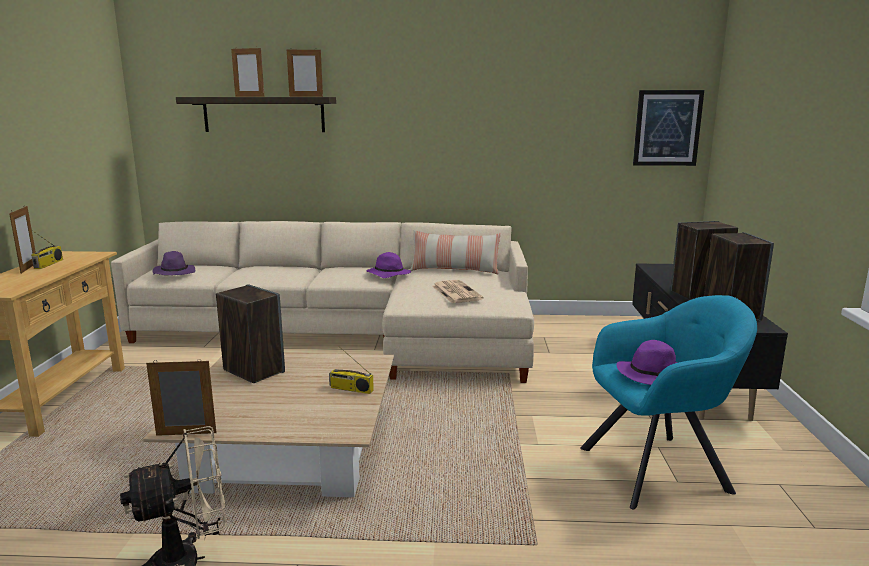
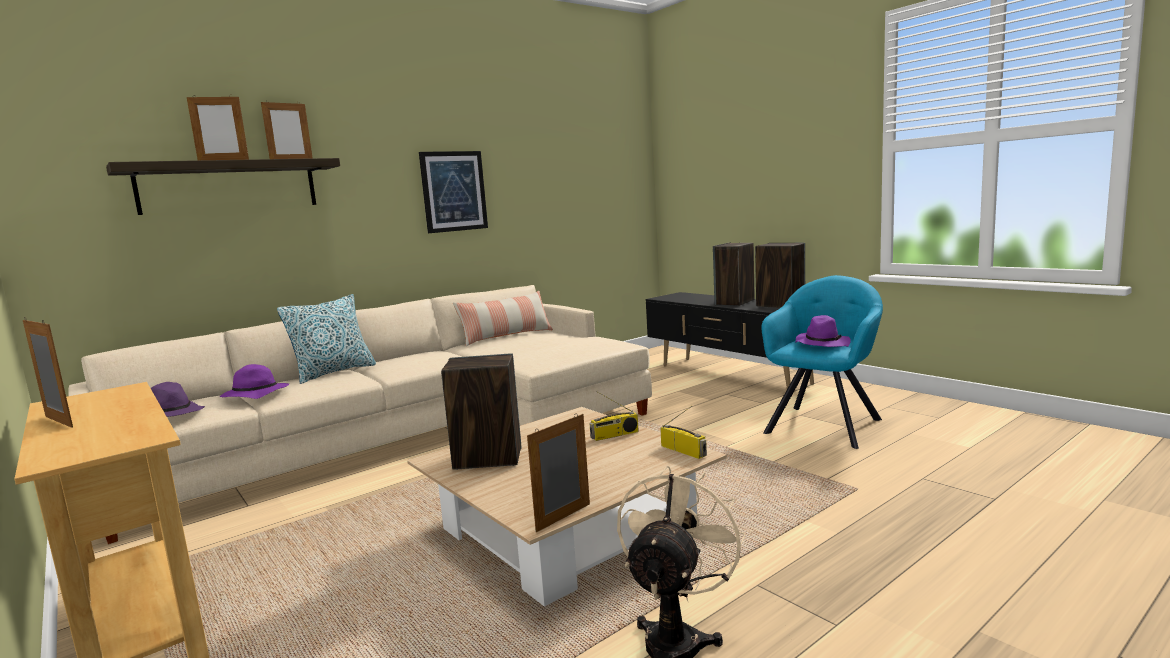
camera: 40 degrees left, 5 degrees down
radio [31,230,63,269] -> radio moved to [660,406,707,459]
purple hat [367,252,412,278] -> purple hat moved to [220,364,289,399]
newspaper [432,280,484,303] -> none
picture [633,90,704,166] -> picture moved to [419,151,488,233]
none -> pillow [277,294,376,384]

